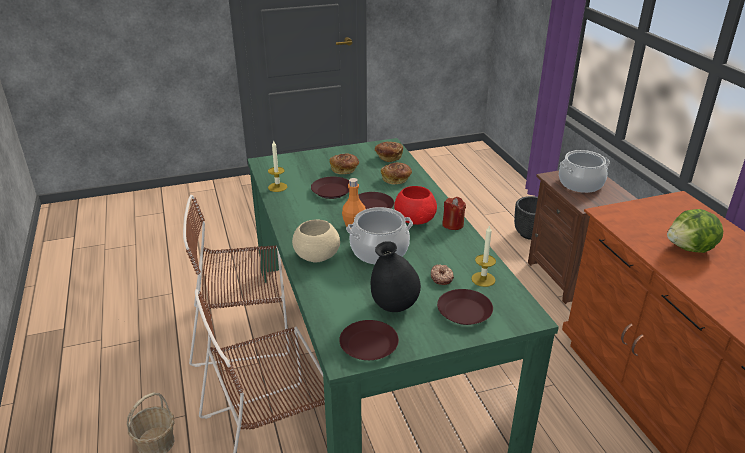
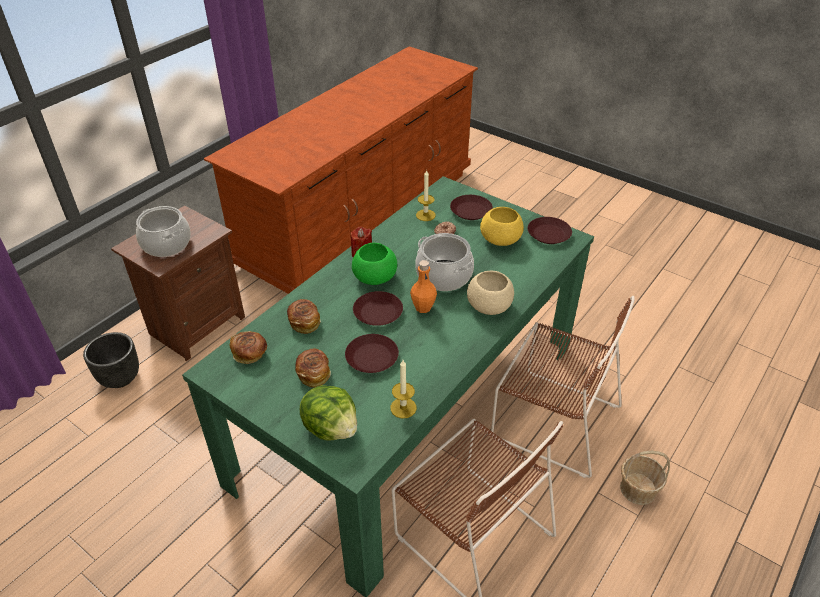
camera: 125 degrees left, 10 degrees up
black vase [371,241,421,312] -> yellow bowl [480,207,524,246]
red bowl [394,186,437,225] -> green bowl [352,243,397,285]
lettuce [667,209,723,253] -> lettuce moved to [300,385,357,441]

